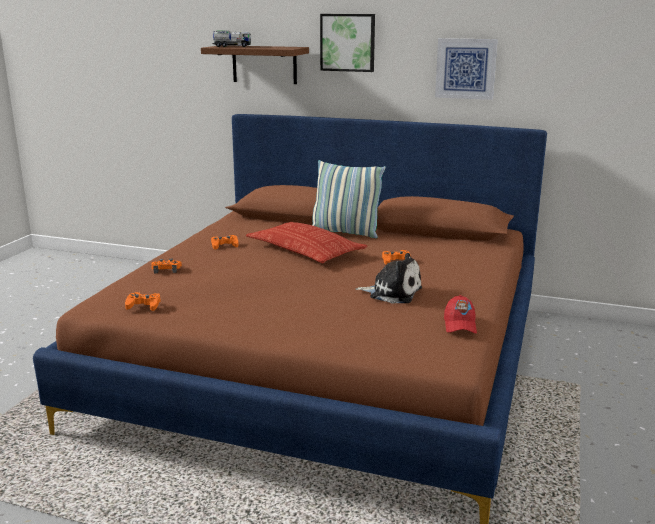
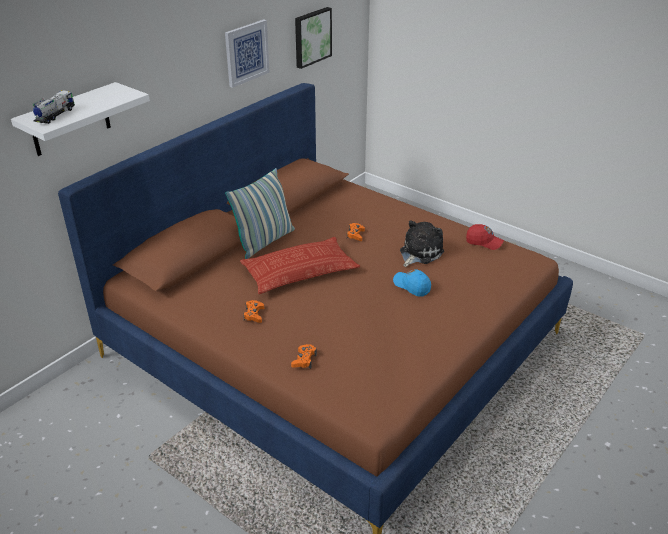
camera: 70 degrees left, 15 degrees up
orange game controller [125,292,161,311] -> none
brown shelf [201,45,309,84] -> white shelf [11,82,150,156]
picture [320,14,375,72] -> picture moved to [295,7,332,69]
none -> blue cap [393,269,431,297]

